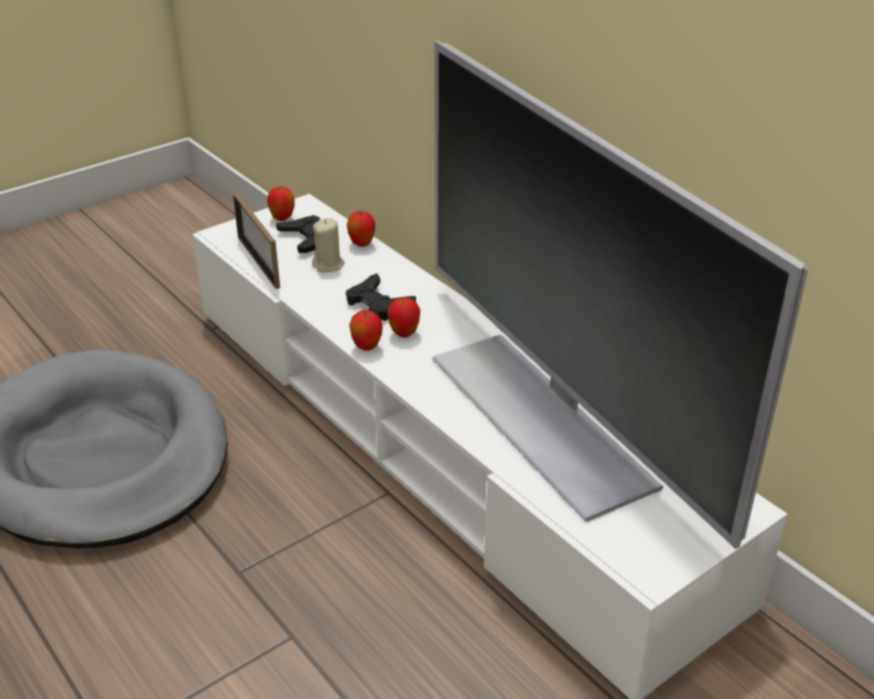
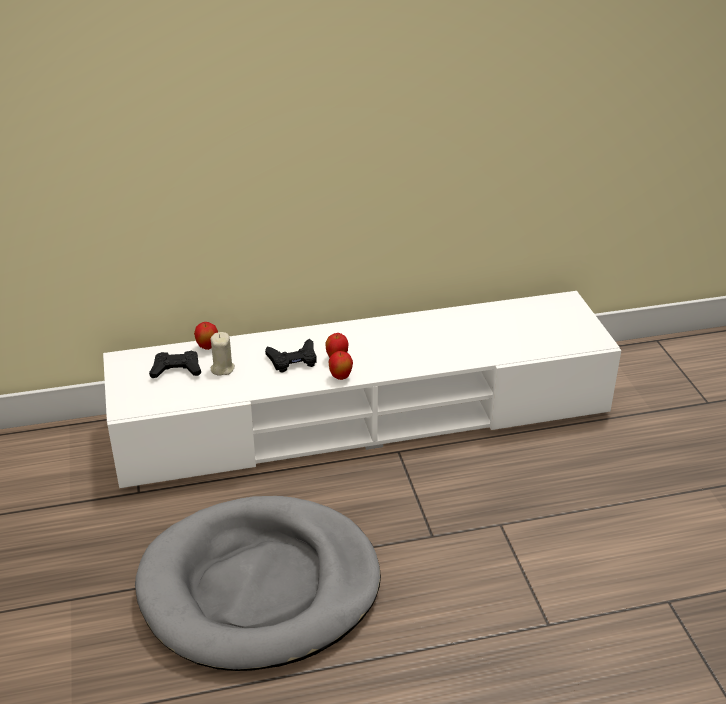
camera: 65 degrees left, 0 degrees up
picture frame [233,192,280,289] -> none
apple [267,187,295,221] -> none
television [432,41,808,549] -> none

